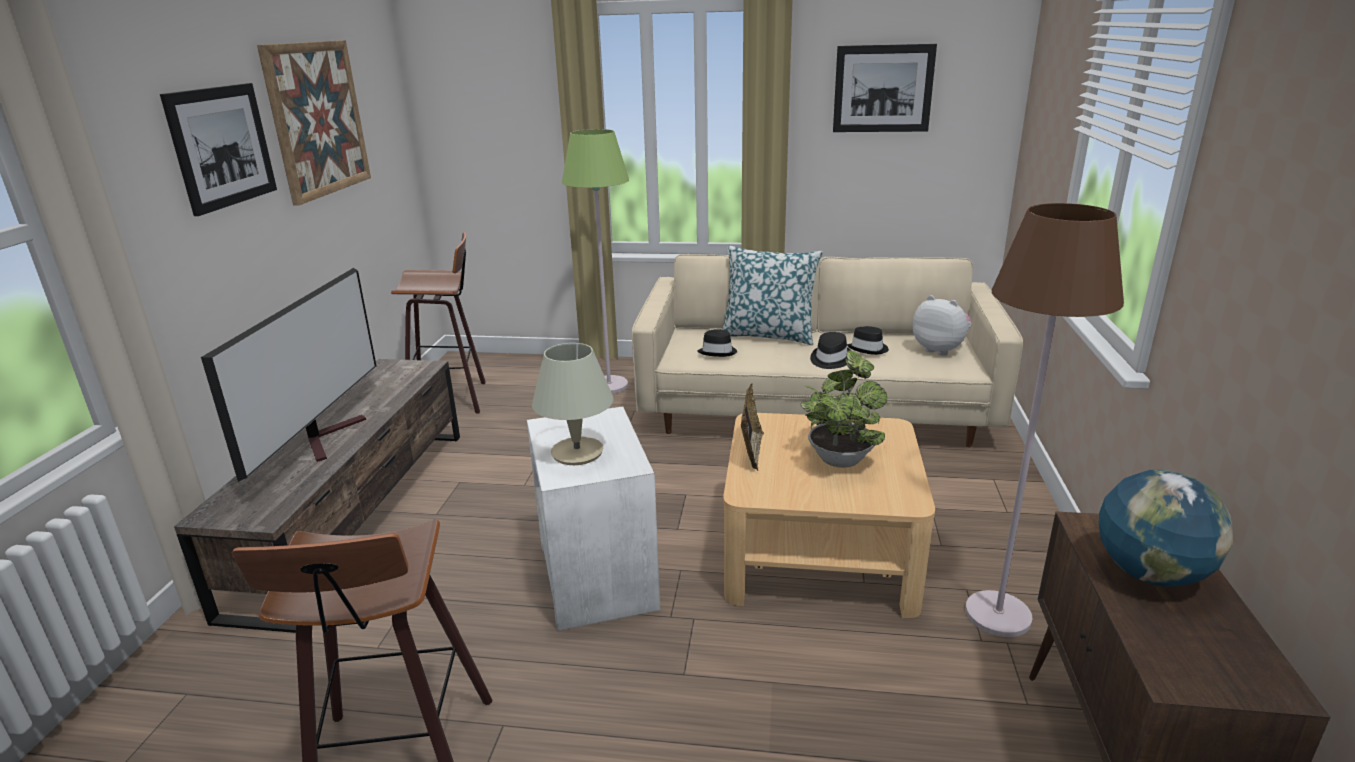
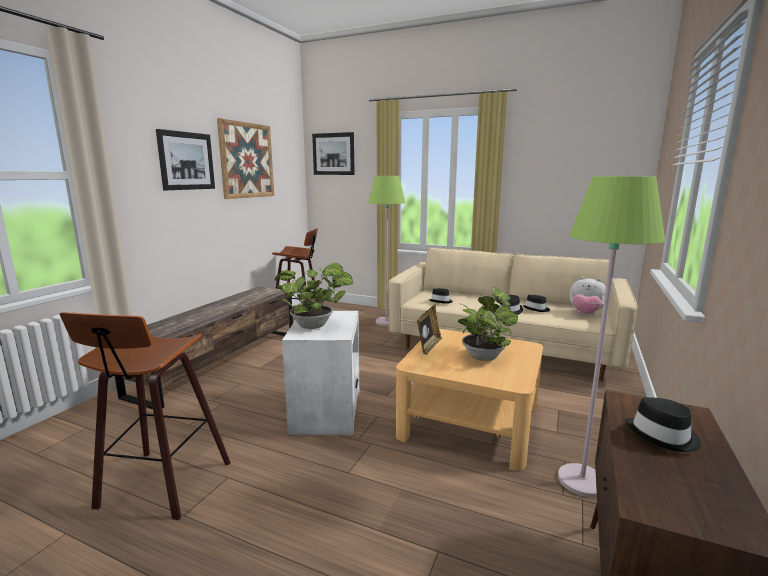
camera: 15 degrees right, 10 degrees down
television [201,268,377,482] -> none
beige table lamp [532,343,613,465] -> potted plant [275,263,353,329]
pillow [722,245,823,345] -> none
picture [833,44,937,132] -> picture moved to [312,132,355,175]
plush toy [912,295,972,356] -> plush toy turned 150 degrees clockwise [569,277,606,315]
brown floor lamp [965,203,1124,637] -> green floor lamp [558,176,665,498]
globe [1099,470,1233,587] -> black hat [625,397,701,452]

